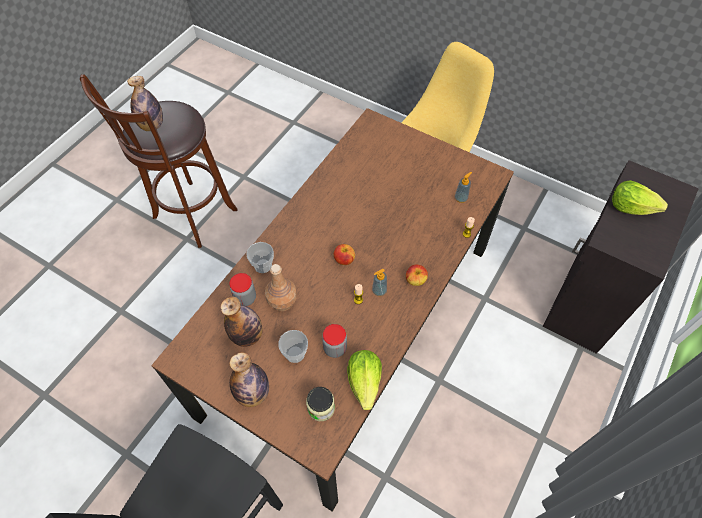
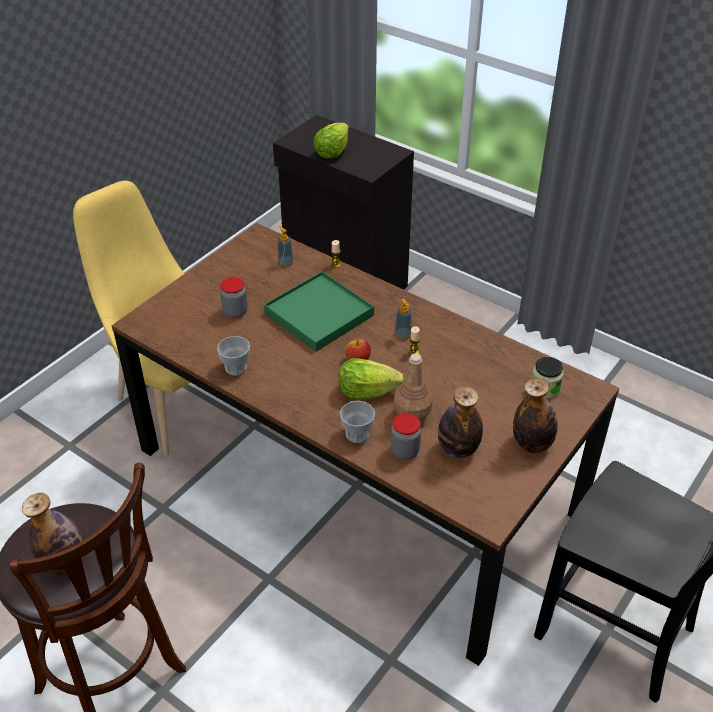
camera: 85 degrees left, 15 degrees down
cup [278,330,308,363] -> cup moved to [217,336,250,375]
jar [322,324,347,358] -> jar moved to [220,277,248,318]
lettuce [347,350,382,410] -> lettuce moved to [338,358,405,400]
apple [406,265,428,286] -> none
none -> green tray [264,271,374,352]

